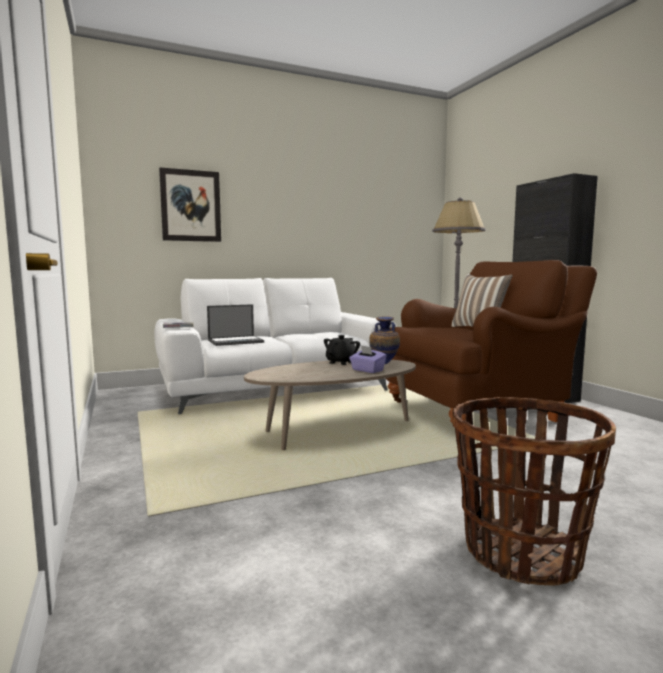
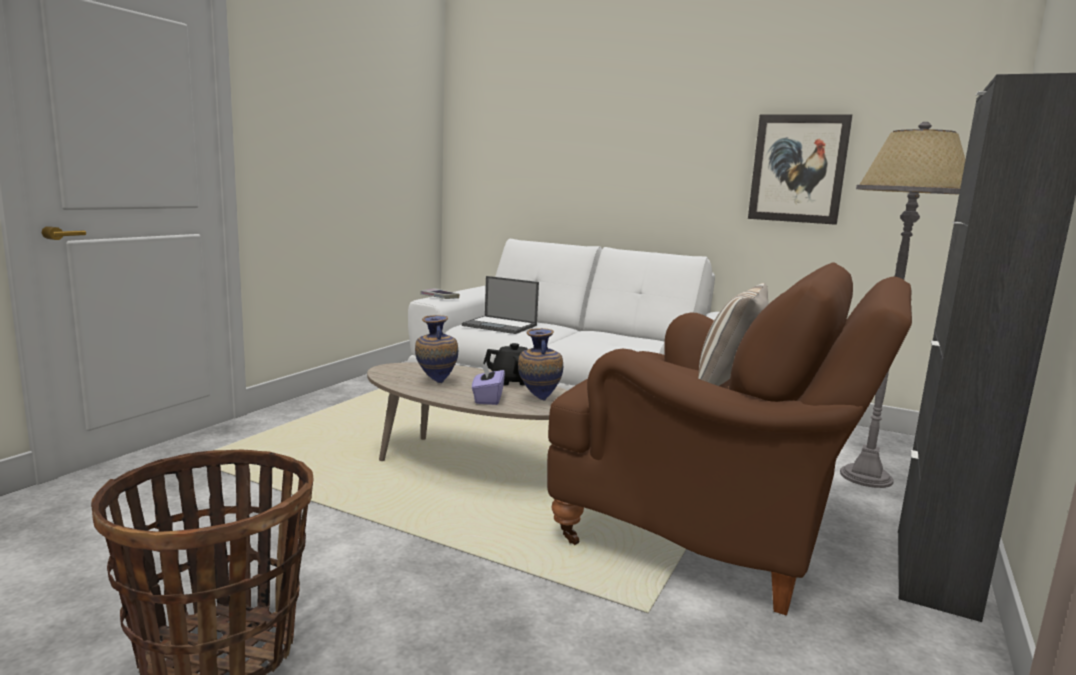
camera: 50 degrees right, 5 degrees up
picture [159,167,221,242] -> picture moved to [748,114,853,225]
none -> vase [415,315,458,383]

